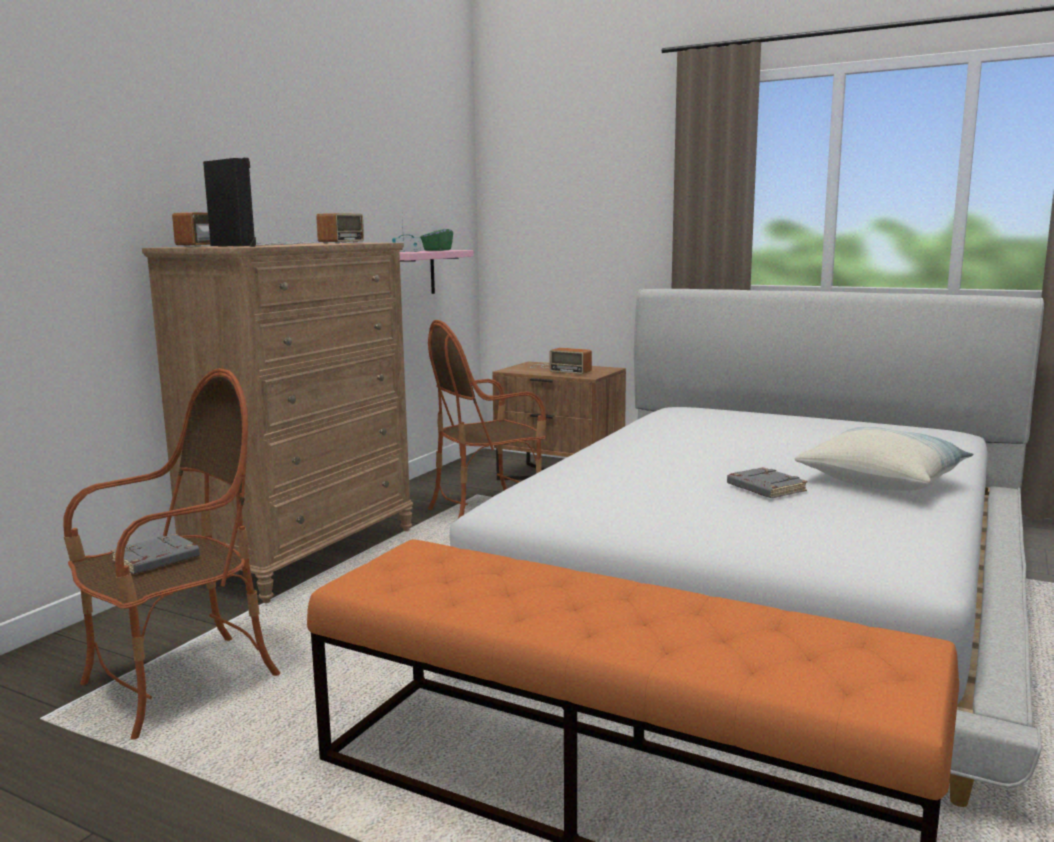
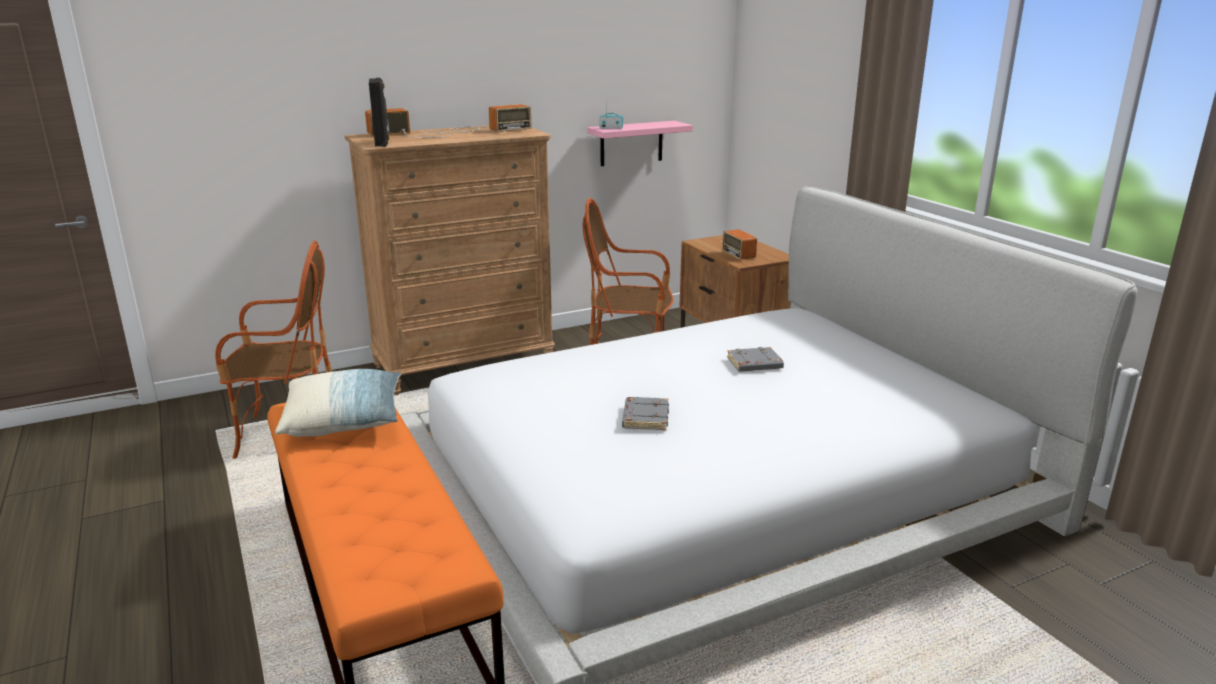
camera: 35 degrees right, 10 degrees up
grey book [111,534,200,574] -> grey book moved to [727,347,784,372]
green tissue box [420,222,453,251] -> none
pillow [794,427,974,491] -> pillow moved to [275,369,402,437]

